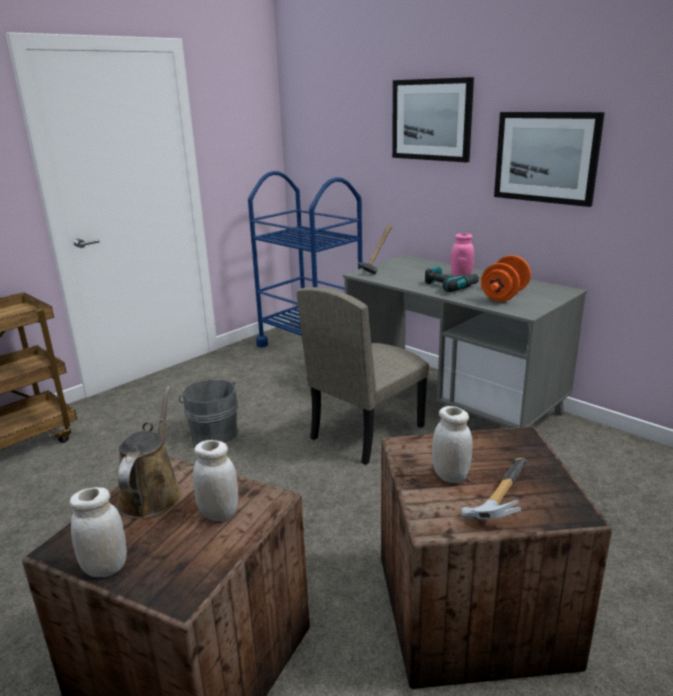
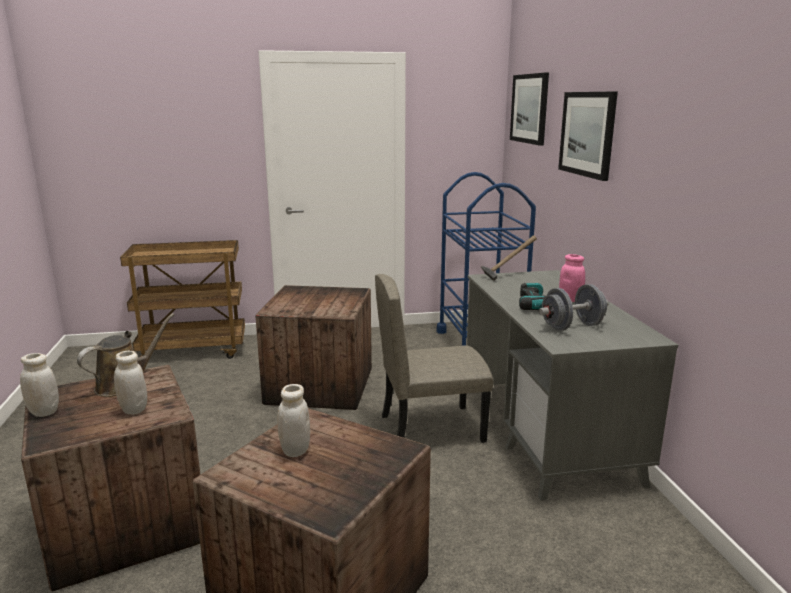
camera: 35 degrees right, 5 degrees down
grey bucket [179,380,238,444] -> crate [256,285,372,410]
hammer [461,458,526,519] -> none
orange dumbbell [481,255,531,302] -> grey dumbbell [539,284,608,331]
picture [494,112,605,207] -> picture moved to [510,73,549,145]

